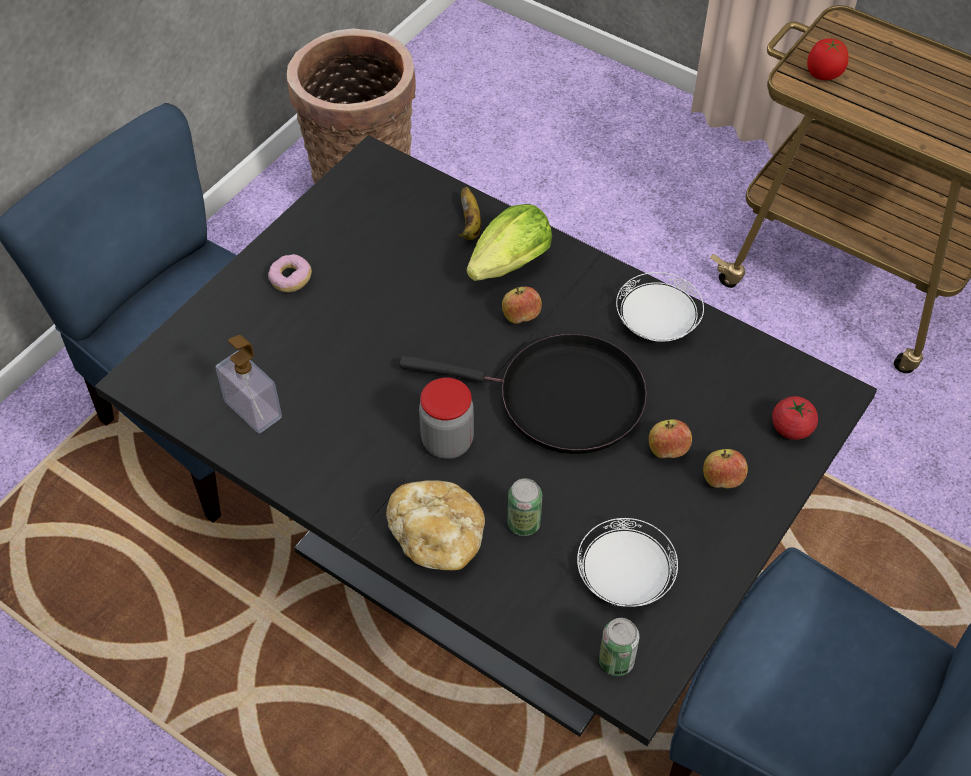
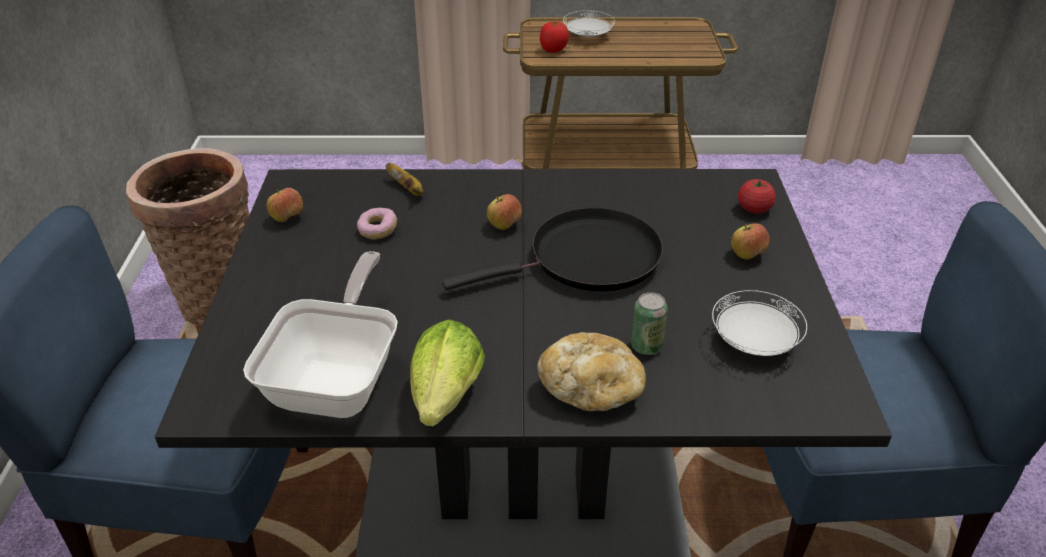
camera: 35 degrees left, 15 degrees down
soap dispenser [216,335,282,433] -> frying pan [243,251,398,418]
donut [268,254,312,292] -> donut moved to [357,208,397,240]
jar [419,378,474,459] -> none
lettuce [467,204,552,281] -> lettuce moved to [410,319,485,426]
can [599,618,639,676] -> none
white plate [616,272,704,342] -> white plate moved to [563,10,615,37]
apple [649,419,692,458] -> apple moved to [266,188,303,222]

